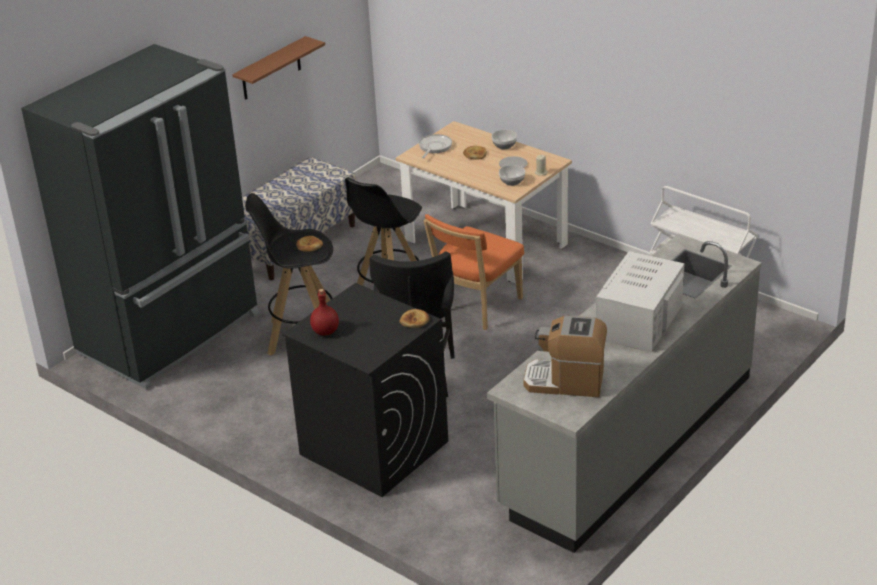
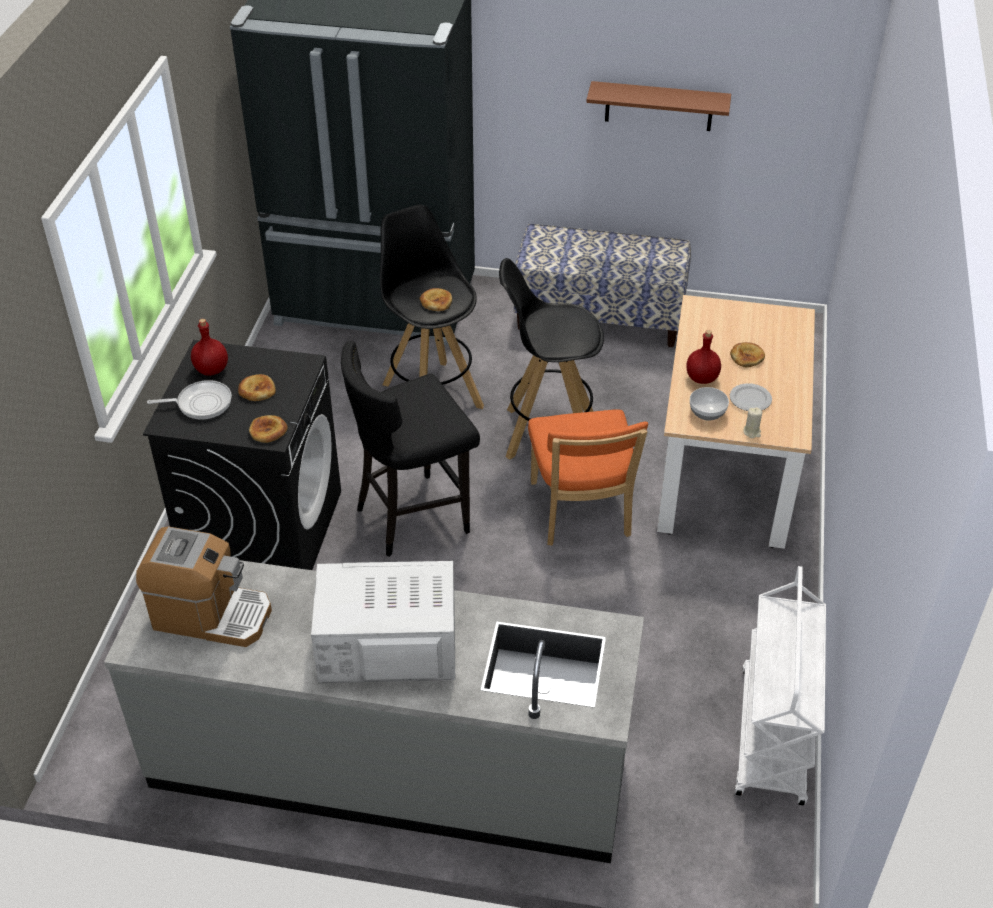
camera: 60 degrees right, 10 degrees up
frying pan [419,134,452,158] -> frying pan moved to [147,380,232,420]
orange chair [423,214,524,330] -> orange chair turned 105 degrees counterclockwise [528,409,648,546]
bowl [492,130,517,149] -> none
coffee machine [524,316,607,397] -> coffee machine turned 120 degrees clockwise [136,527,272,647]
none -> bread [238,374,276,401]
none -> red bottle [686,330,721,384]

